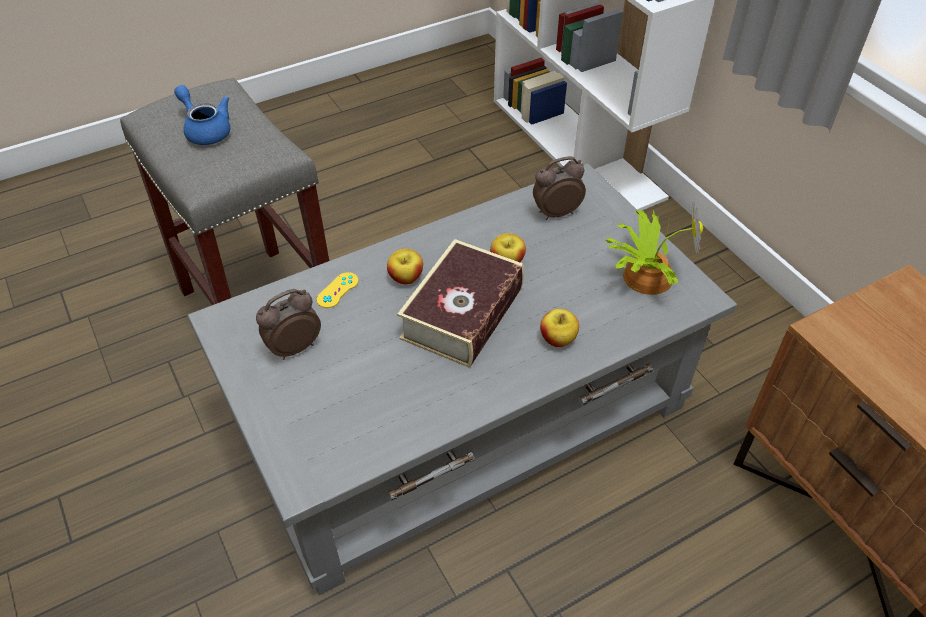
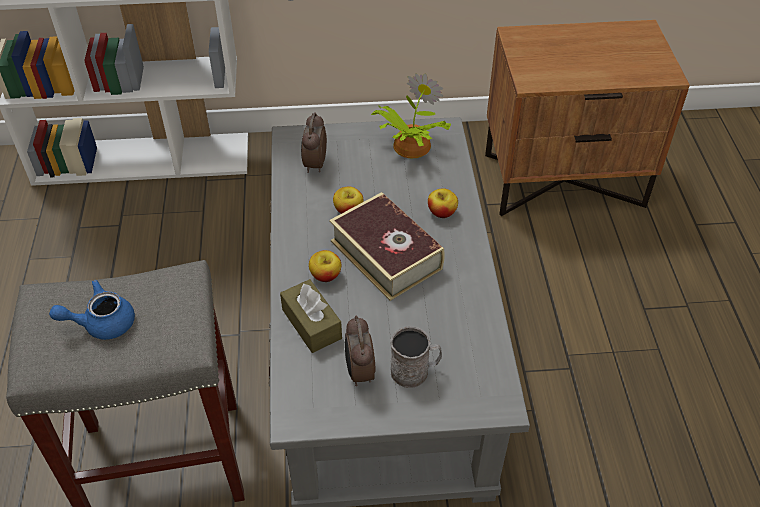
camera: 65 degrees left, 0 degrees up
yellow game controller [316,272,358,308] -> brown tissue box [280,279,342,353]
none -> grey mug [390,326,442,388]

